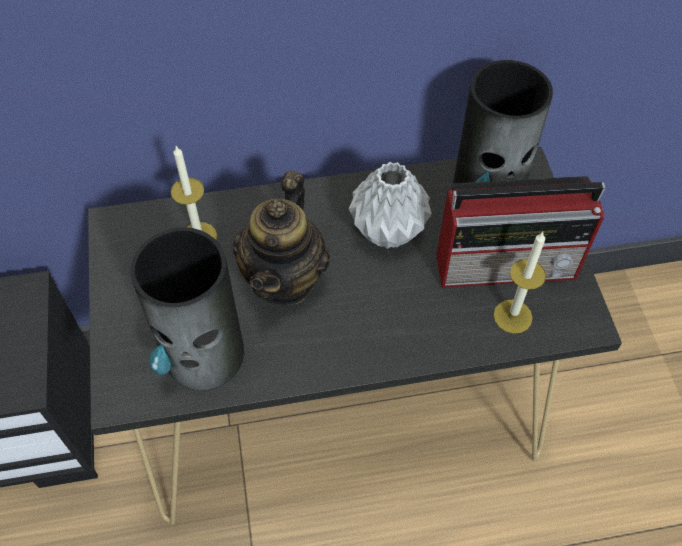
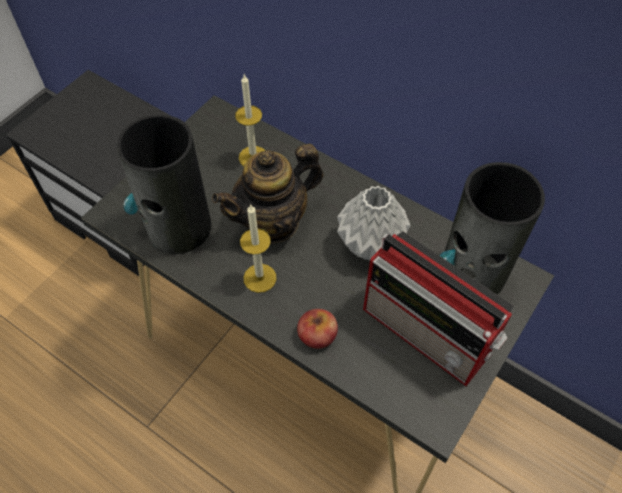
camera: 45 degrees right, 0 degrees up
candle [494,232,546,334] -> candle moved to [240,204,277,293]
none -> apple [297,309,338,349]

